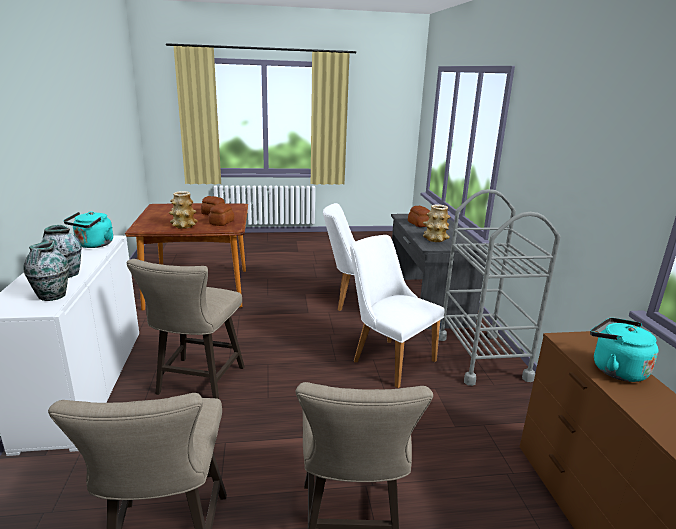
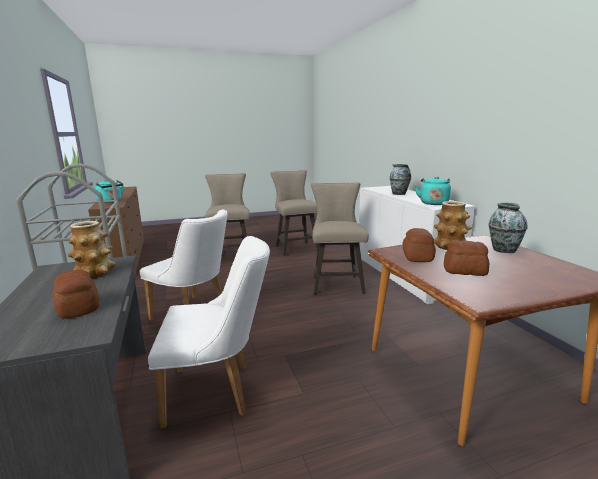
camera: 170 degrees right, 5 degrees down
vase [23,240,69,301] -> vase moved to [489,203,528,253]

